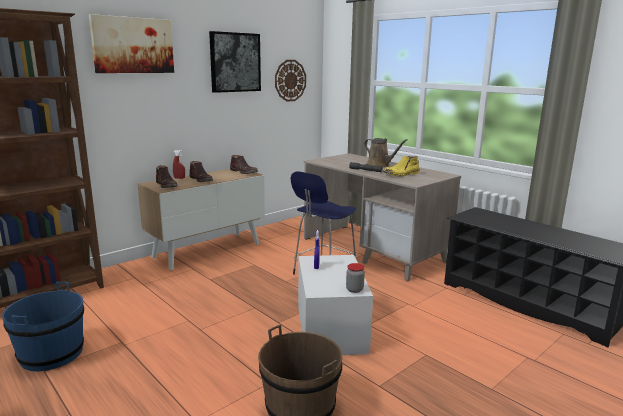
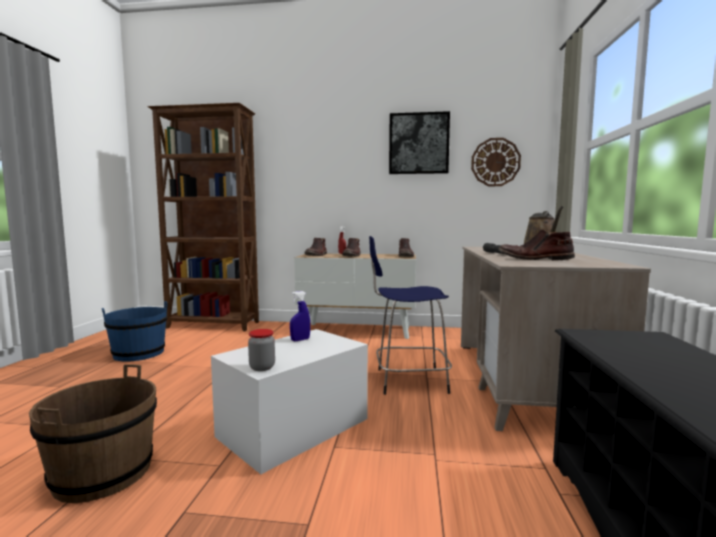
camera: 50 degrees right, 10 degrees down
picture [89,14,174,73] -> none
yellow boot [382,155,420,177] -> brown boot [498,229,575,260]

